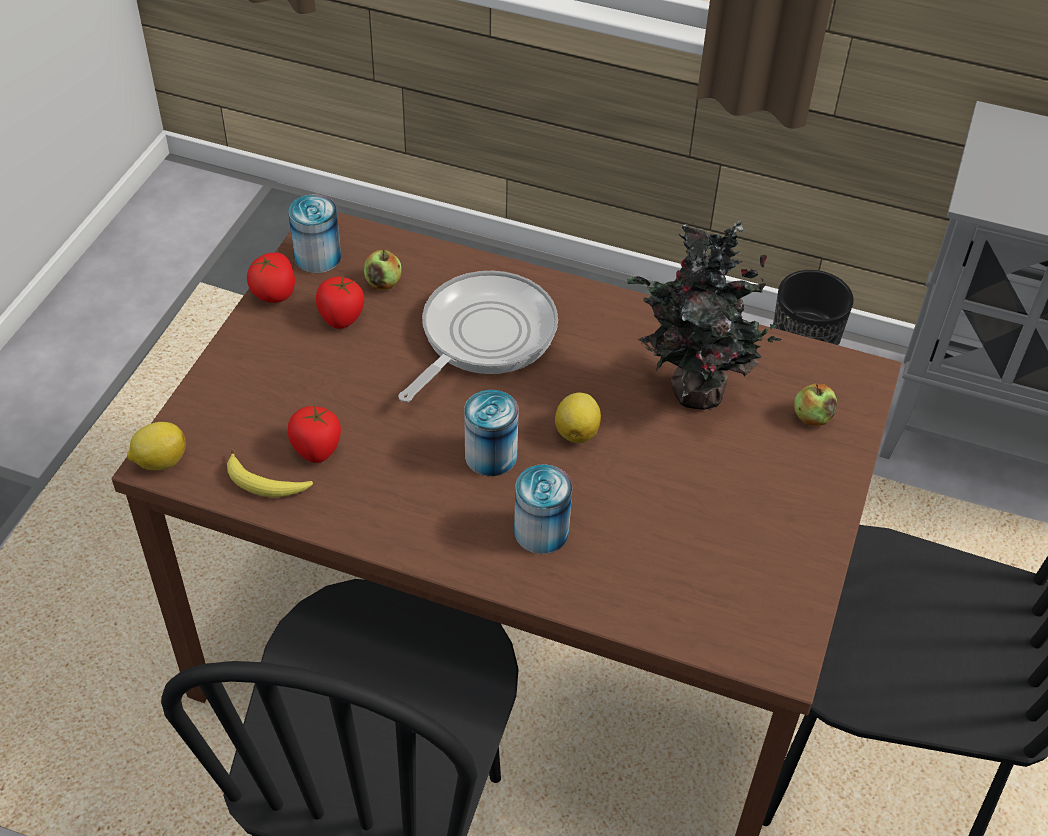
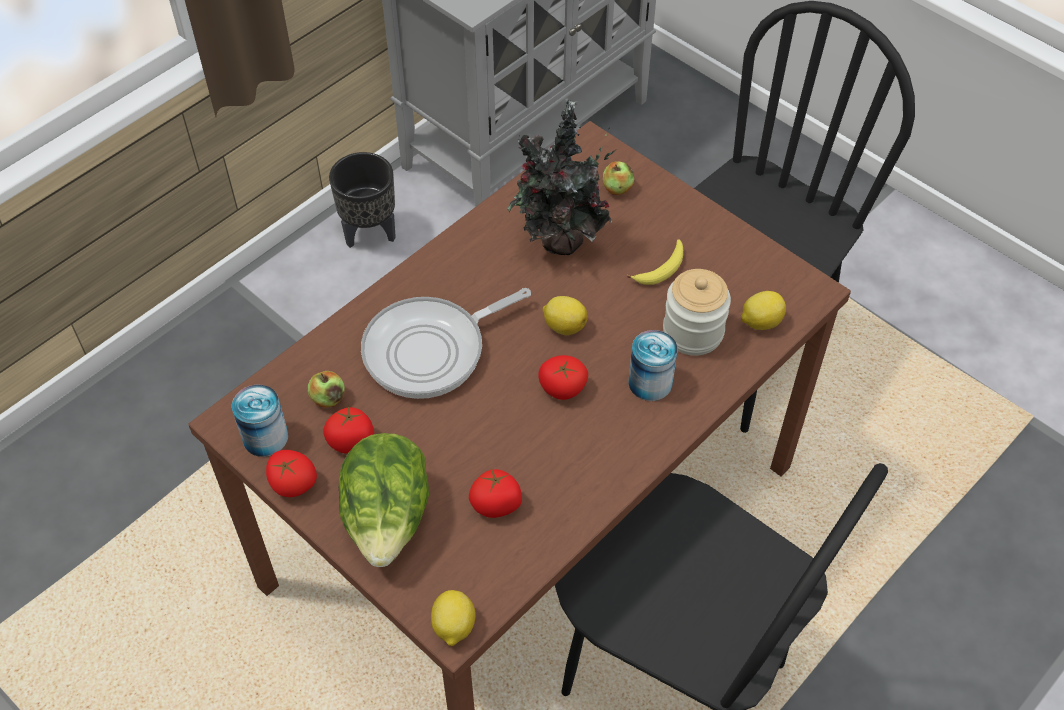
camera: 65 degrees left, 5 degrees up
banana [227,450,313,497] -> banana moved to [627,239,683,285]
frying pan [398,271,558,402] -> frying pan turned 90 degrees counterclockwise [361,288,531,399]
can [464,390,519,476] -> tomato [538,355,588,400]
none -> lettuce [339,433,429,567]
none -> jar [663,269,731,356]
none -> lemon [741,291,786,330]

